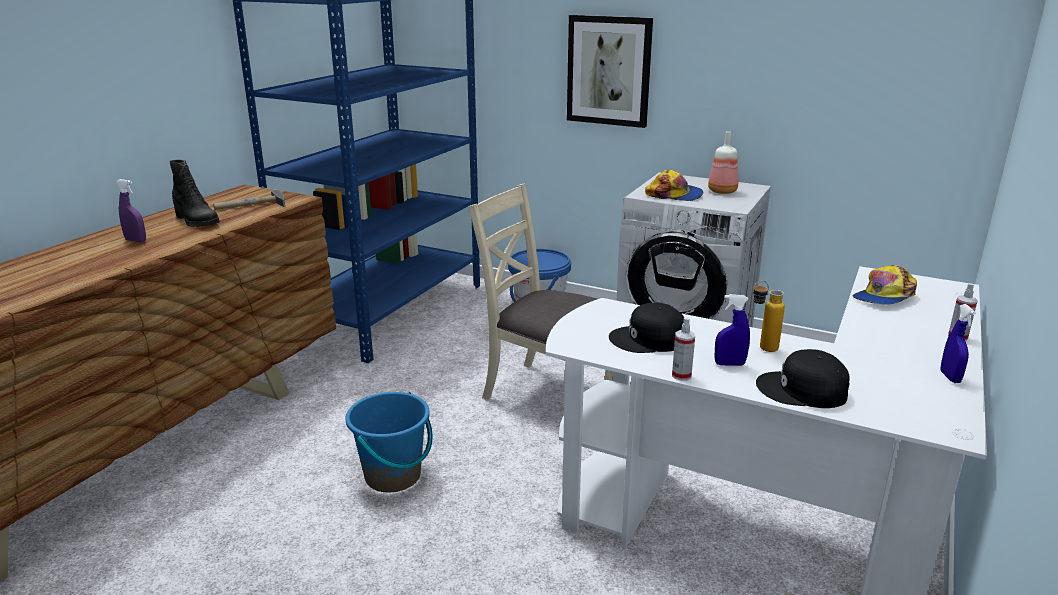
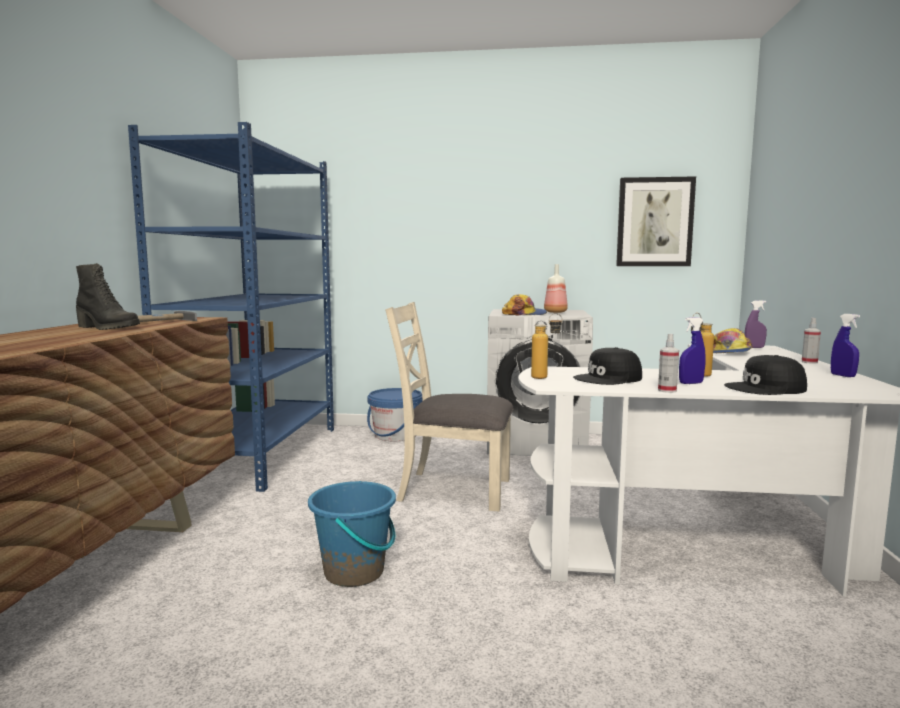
camera: 20 degrees left, 15 degrees down
purple spray bottle [116,179,146,242] -> purple spray bottle moved to [744,300,767,348]
picture [567,15,653,128] -> picture moved to [616,176,696,266]
none -> bottle [531,313,563,379]

